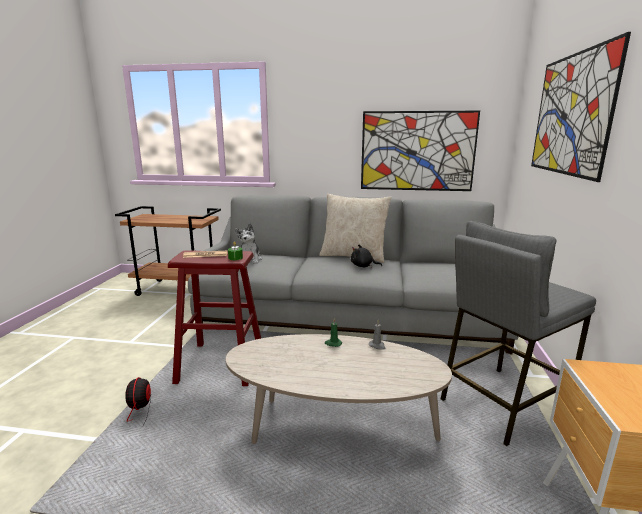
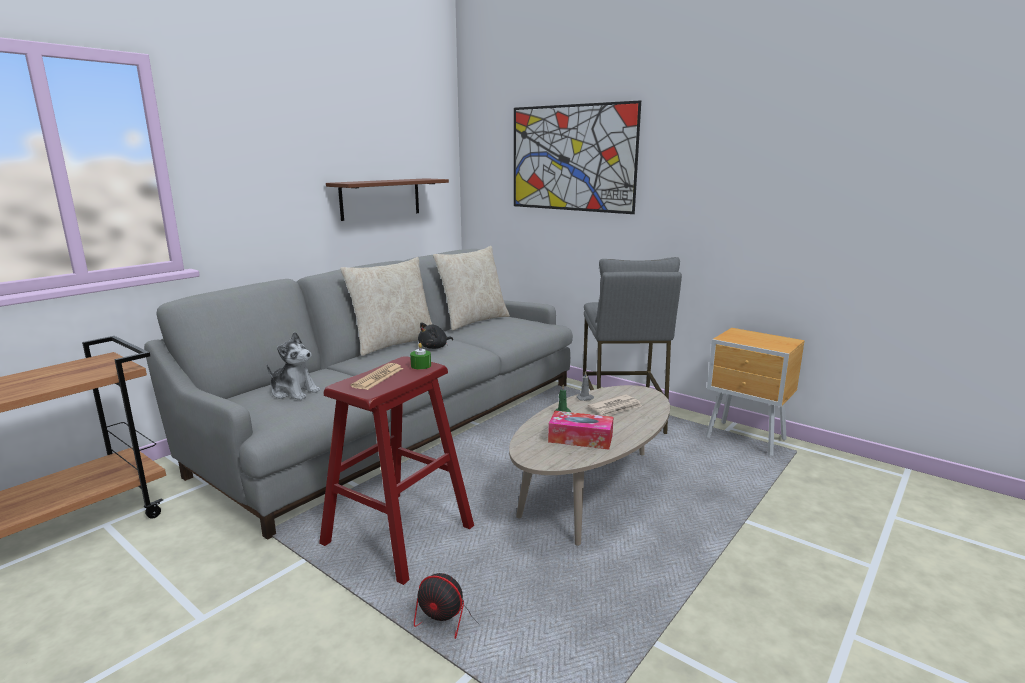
camera: 60 degrees left, 0 degrees up
picture [361,111,480,191] -> brown shelf [326,178,449,221]
none -> beige pillow [433,246,510,331]
none -> tissue box [548,411,614,450]
none -> newspaper [588,394,642,416]

